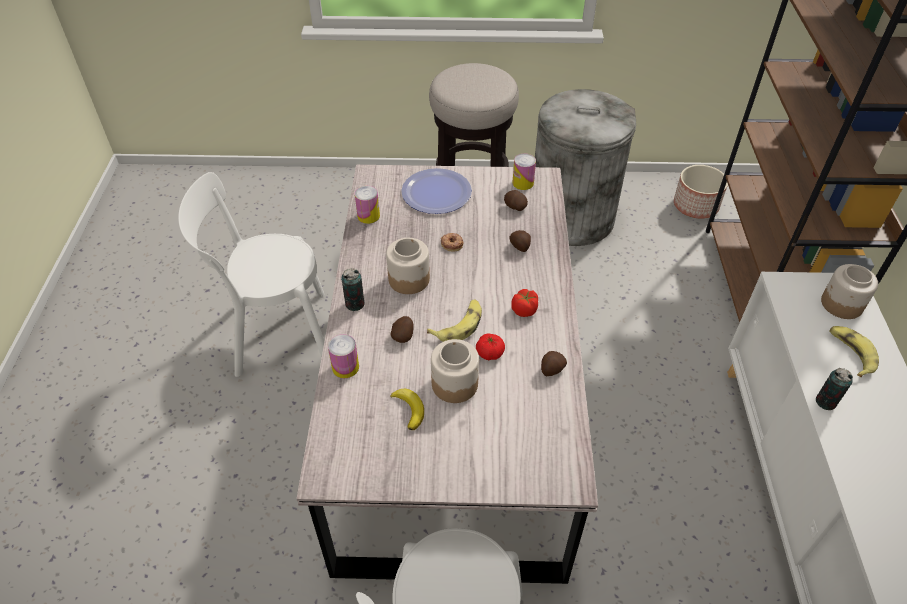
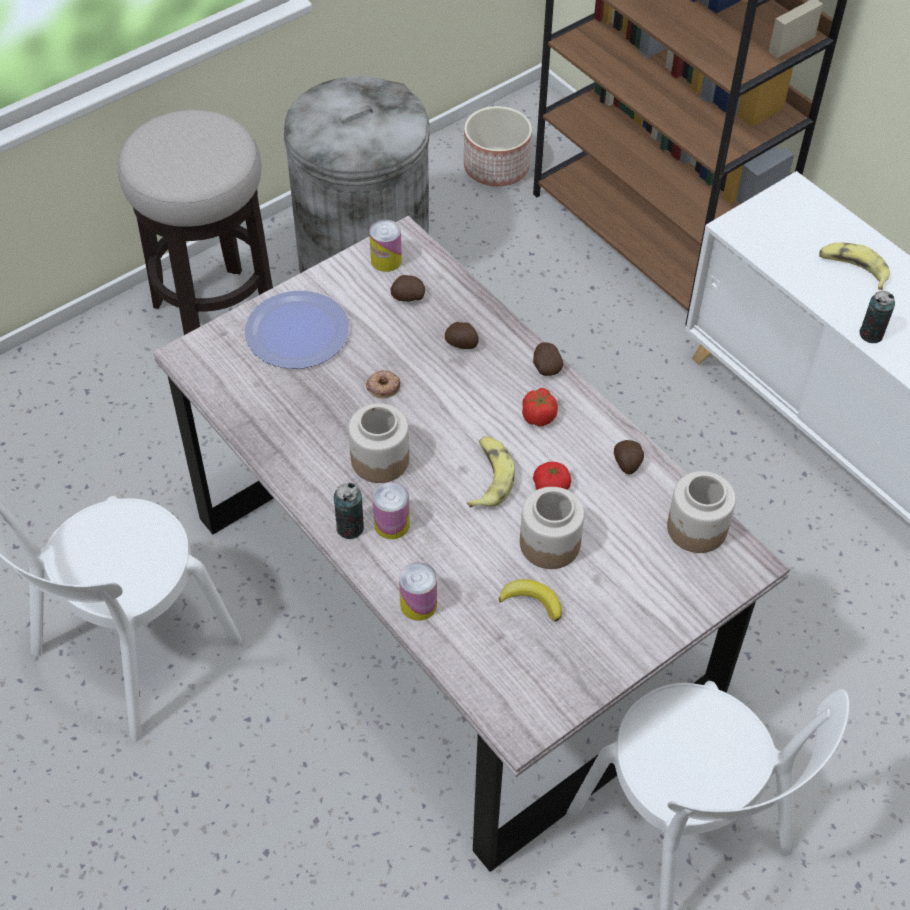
camera: 40 degrees left, 5 degrees up
can [355,186,380,224] -> can moved to [373,482,410,539]
potato [391,316,414,343] -> potato moved to [533,342,563,376]
jar [821,264,878,319] -> jar moved to [667,471,736,553]

